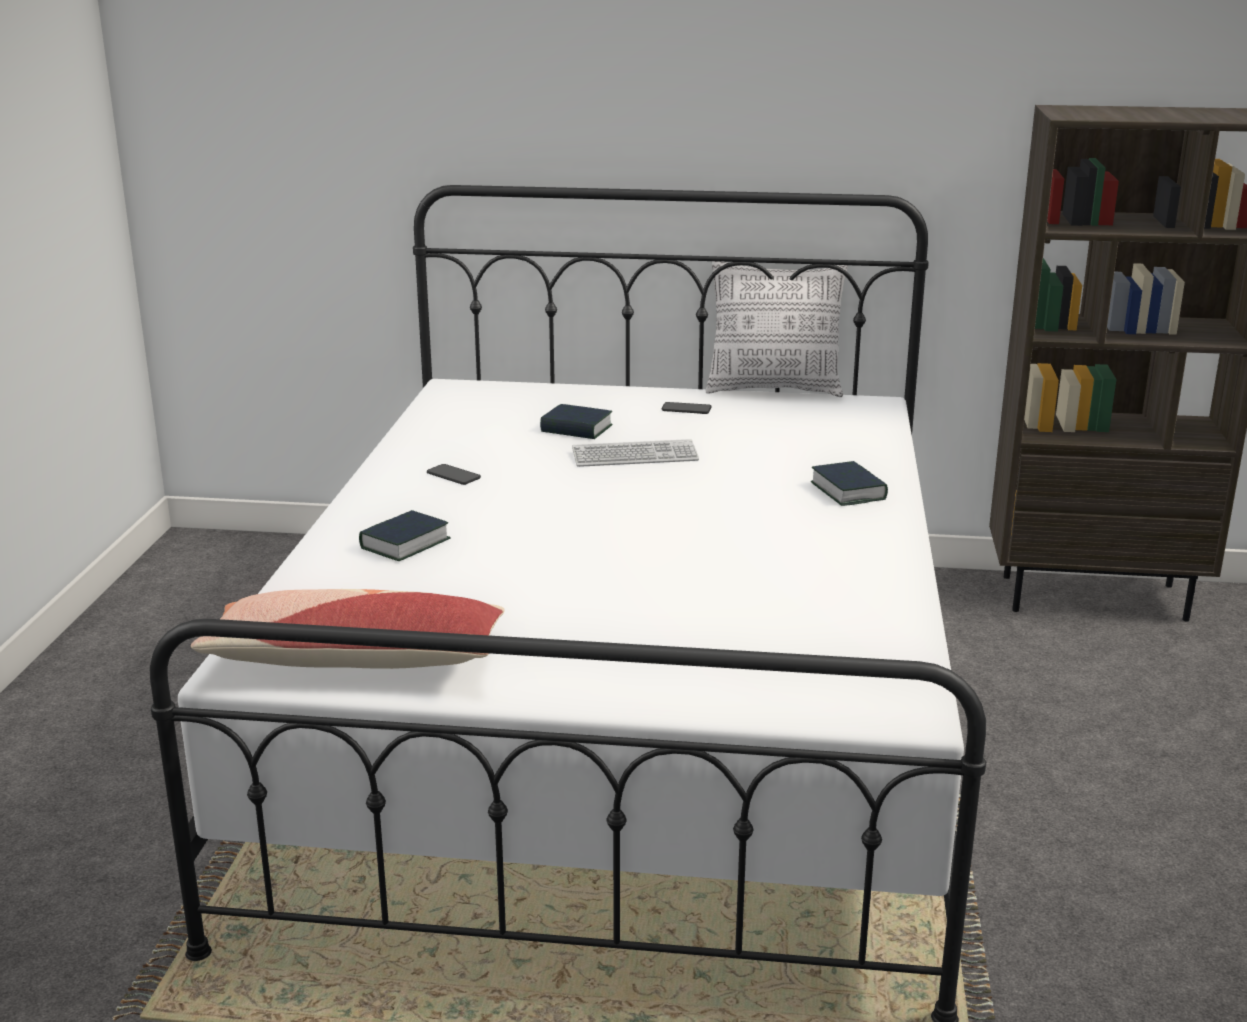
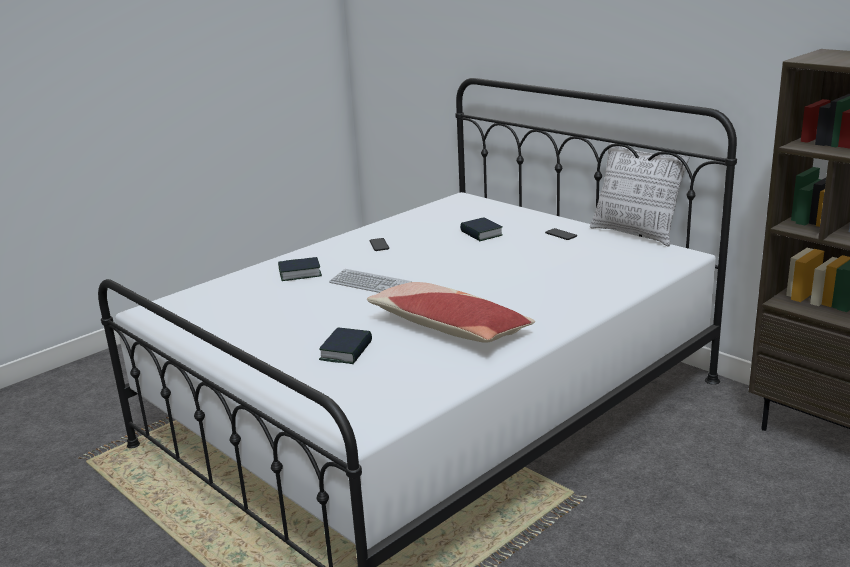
camera: 40 degrees right, 0 degrees up
pillow [191,589,505,669] -> pillow moved to [367,282,535,343]
keyboard [572,439,699,467] -> keyboard moved to [329,269,412,293]
book [811,461,888,506] -> book moved to [319,328,372,364]

